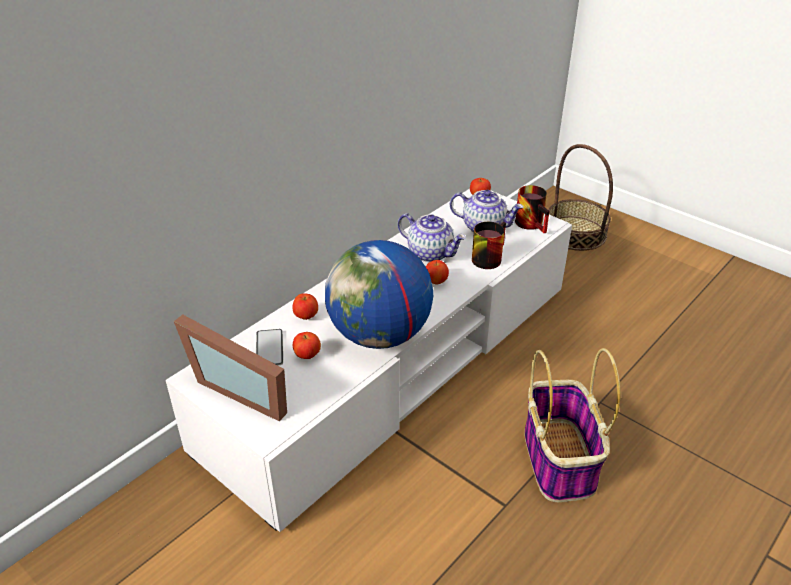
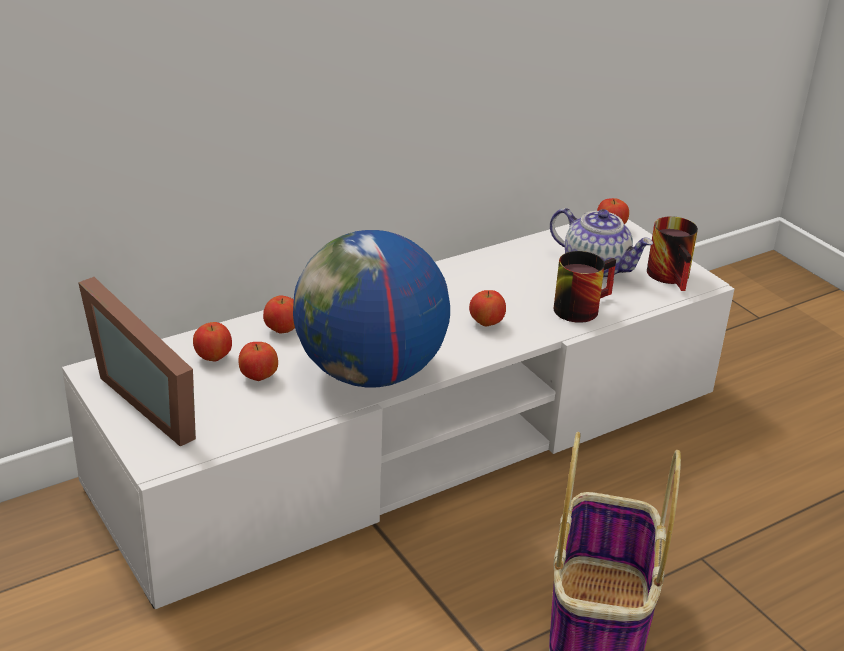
camera: 15 degrees right, 5 degrees down
phone [256,329,283,365] -> apple [193,322,232,362]
teapot [398,213,466,262] -> none
basket [548,144,613,251] -> none

